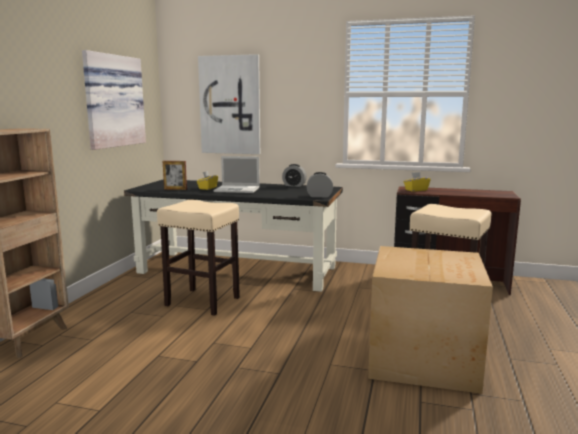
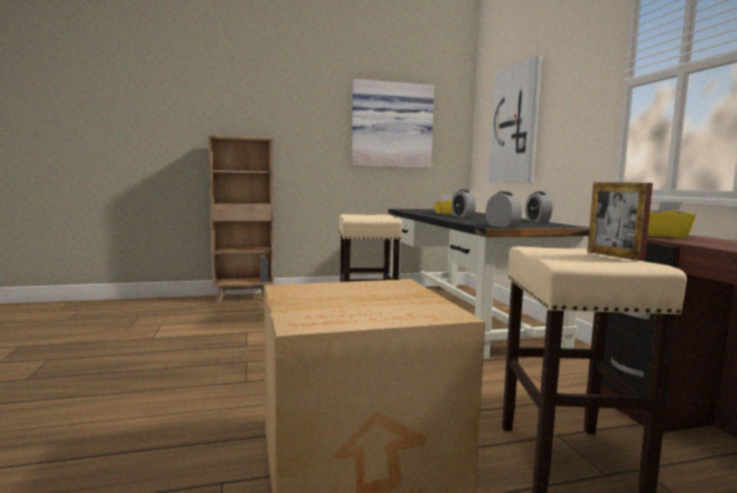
camera: 60 degrees right, 5 degrees down
picture frame [163,161,187,190] -> picture frame moved to [587,182,653,261]
laptop [214,156,260,193] -> alarm clock [451,189,476,217]

